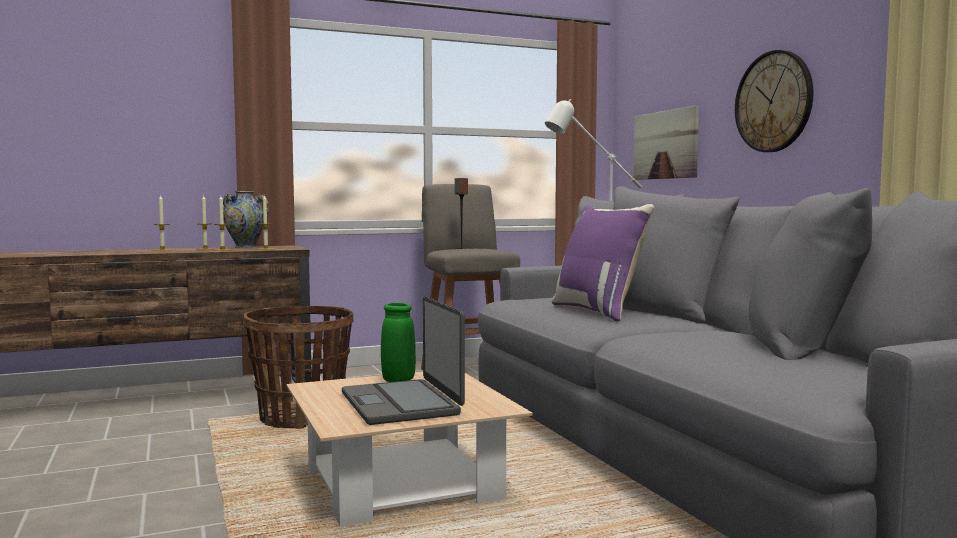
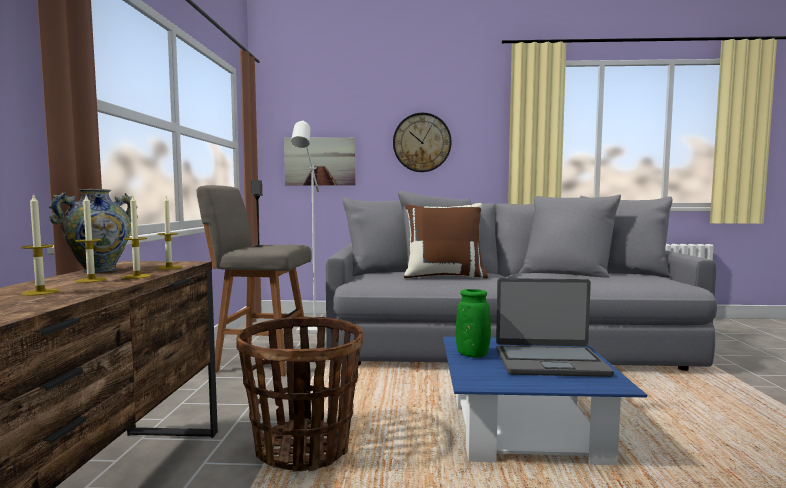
camera: 65 degrees left, 0 degrees up
beige coffee table [287,372,532,527] -> blue coffee table [443,337,647,465]
purple pillow [552,204,654,322] -> brown pillow [404,203,488,279]

